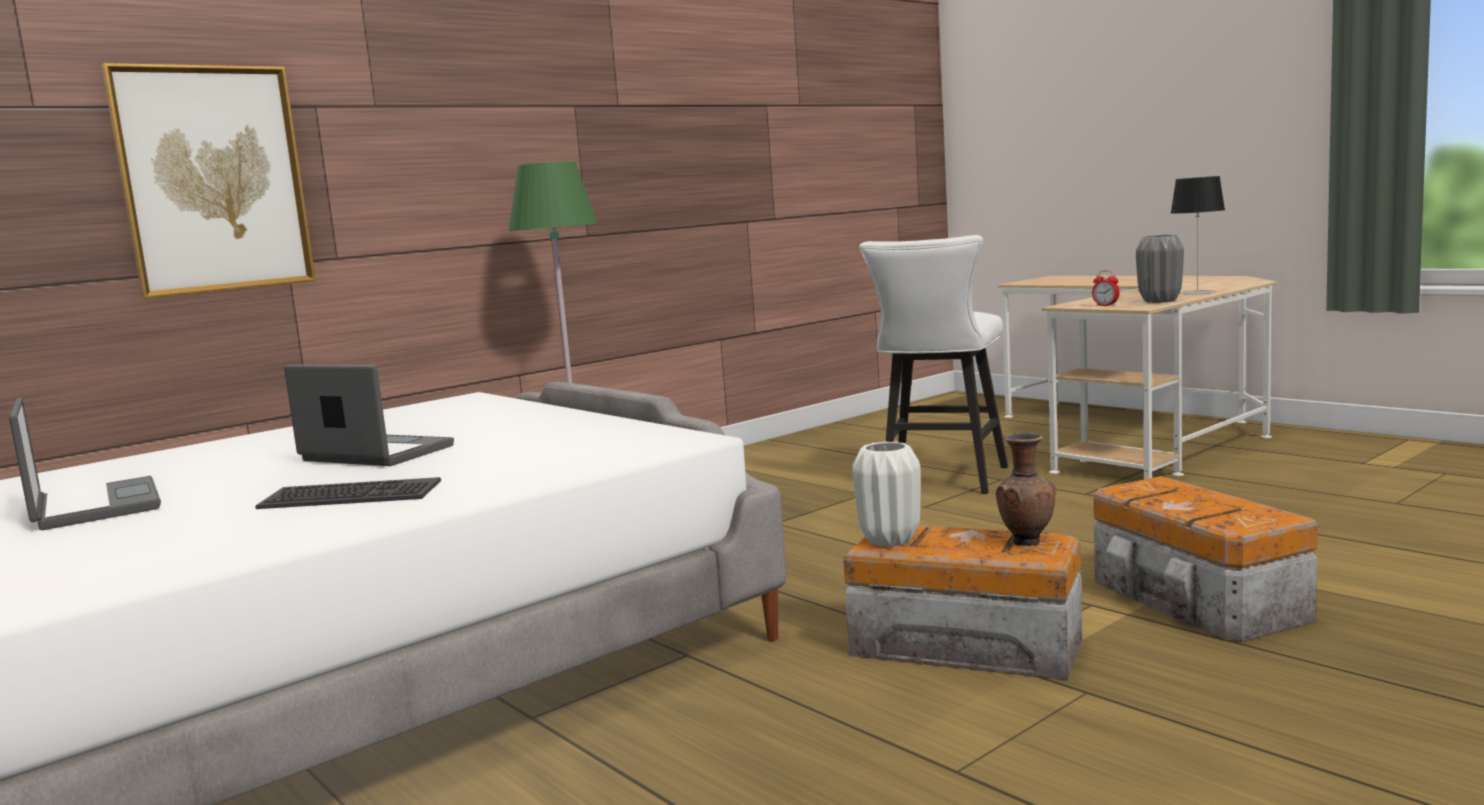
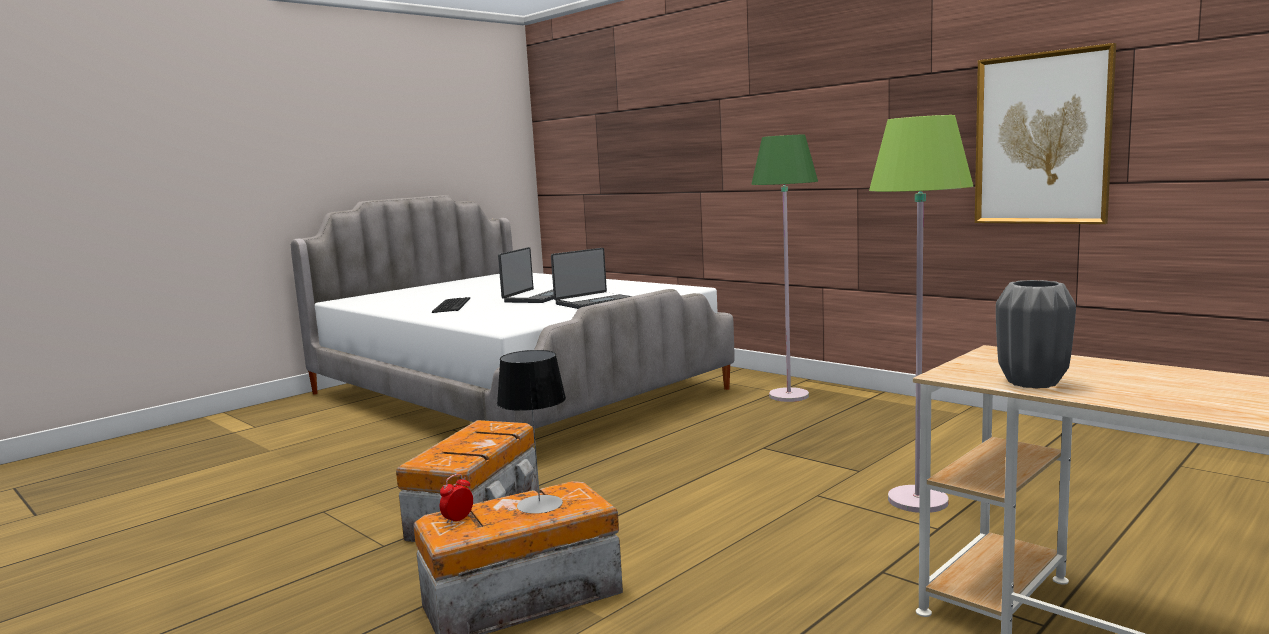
camera: 85 degrees right, 0 degrees up
laptop [9,398,161,530] -> laptop moved to [551,248,632,309]
picture [101,63,316,299] -> picture moved to [975,43,1116,224]
white vase [852,442,921,547] -> none
white stool [859,235,1008,494] -> green floor lamp [869,115,974,513]
brown vase [996,433,1056,546] -> none
alarm clock [1092,270,1120,307] -> alarm clock moved to [440,474,473,525]
table lamp [1171,176,1225,295] -> table lamp moved to [497,350,566,514]

